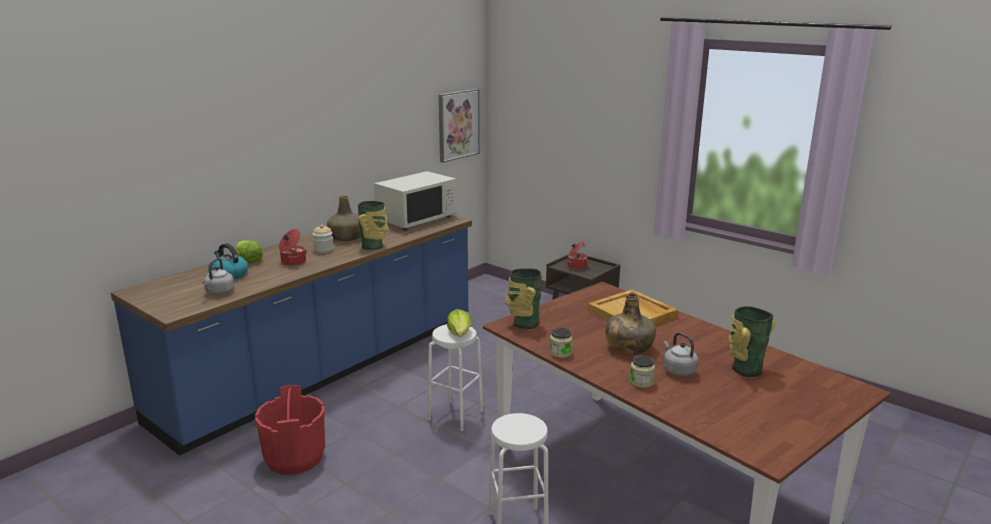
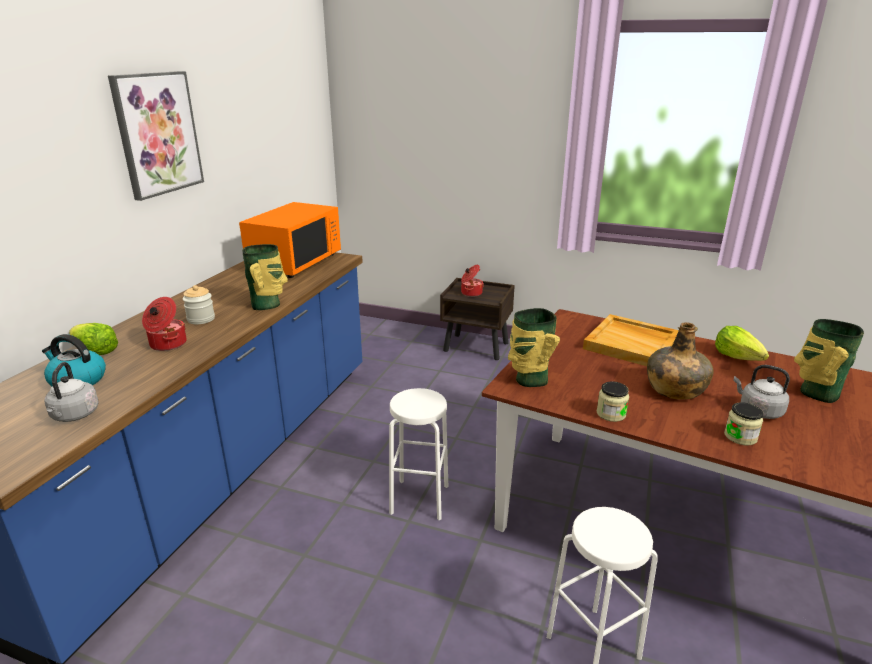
camera: 20 degrees left, 5 degrees up
red bucket [255,385,325,475] -> none
green bottle [327,195,361,241] -> none
white microwave [374,171,457,230] -> orange microwave [239,202,341,278]
picture [439,89,480,163] -> picture moved to [108,71,204,201]
lettuce [447,309,472,336] -> lettuce moved to [715,326,769,361]

